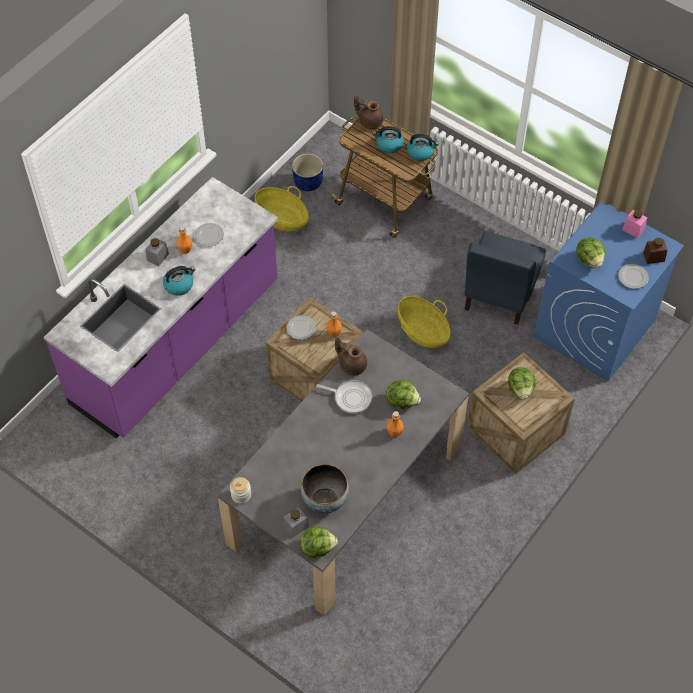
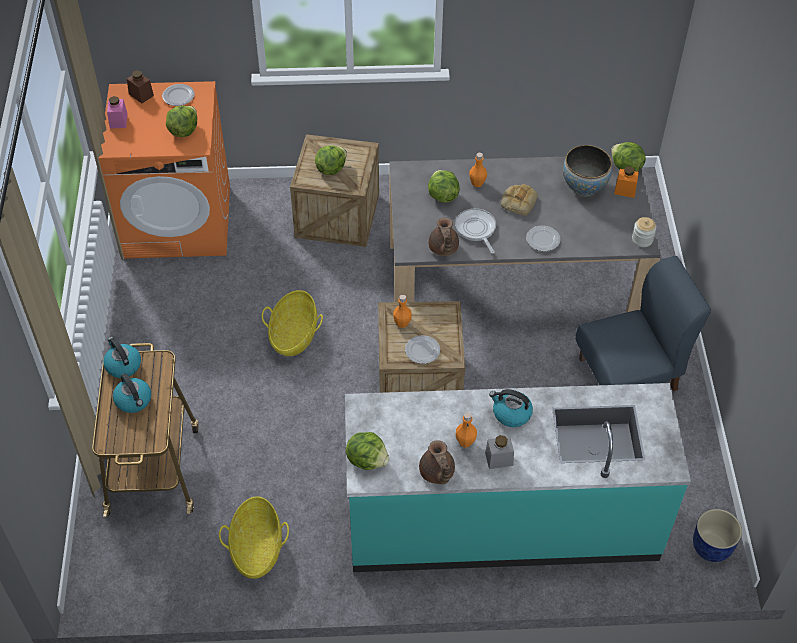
camera: 130 degrees left, 5 degrees down
purple counter [44,177,278,439] -> turquoise counter [345,383,691,572]
plate [194,223,224,247] -> plate moved to [526,226,561,251]
grey jar [283,507,309,538] -> orange jar [614,166,639,198]
blue planter [292,153,323,191] -> blue planter moved to [693,509,742,562]
brown teapot [354,95,383,129] -> brown teapot moved to [419,440,455,484]
blue chair [464,231,546,325] -> blue chair moved to [576,256,711,391]
blue washing machine [534,200,684,381] -> orange washing machine [99,81,230,259]
none -> lettuce [346,432,389,470]
none -> bread [501,184,538,216]

